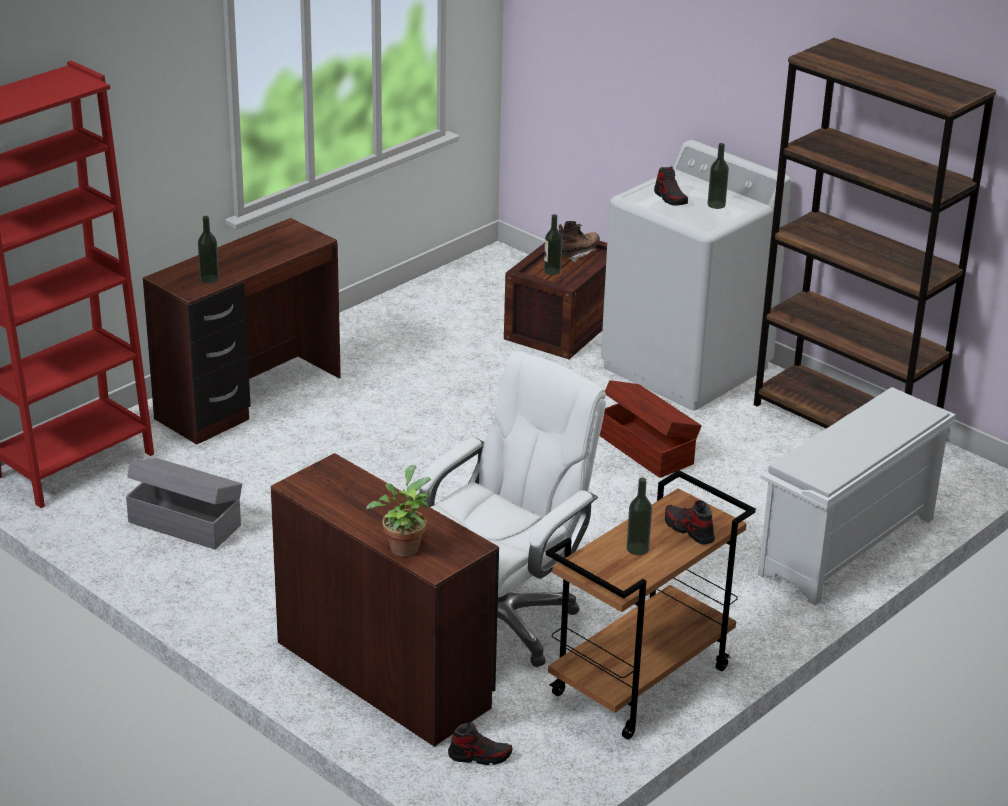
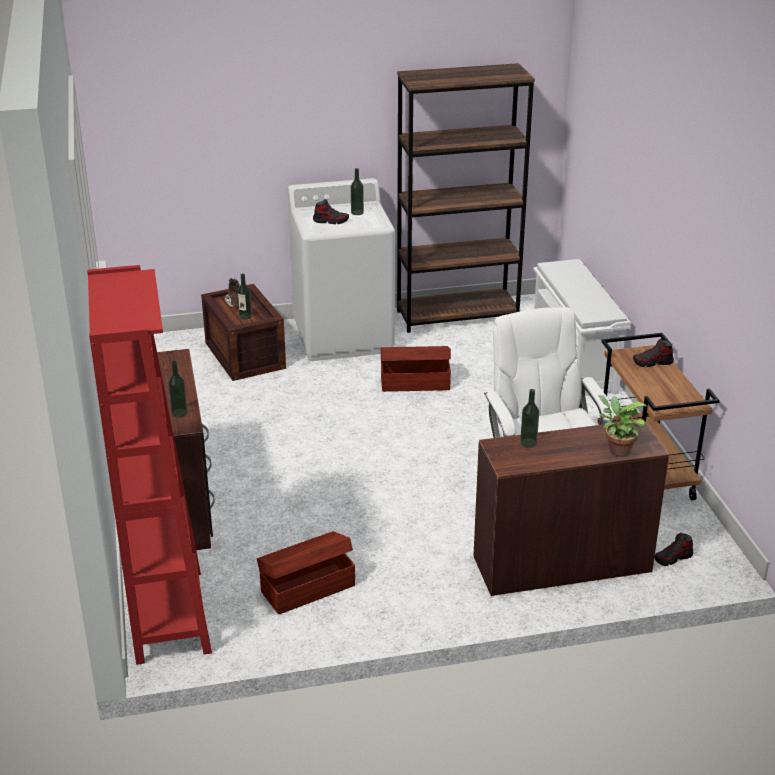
camera: 55 degrees left, 0 degrees up
grey storage box [126,458,242,549] -> brown storage box [257,531,355,615]
shoe [448,722,512,765] -> shoe turned 150 degrees counterclockwise [654,533,693,566]
bottle [626,478,652,555] -> bottle moved to [520,389,539,448]

